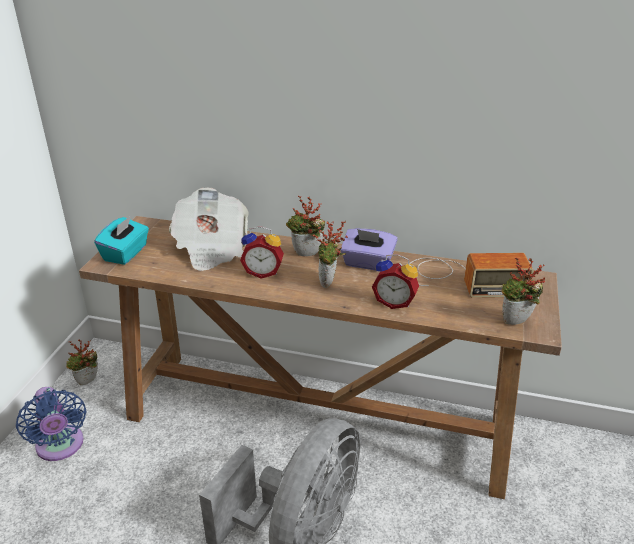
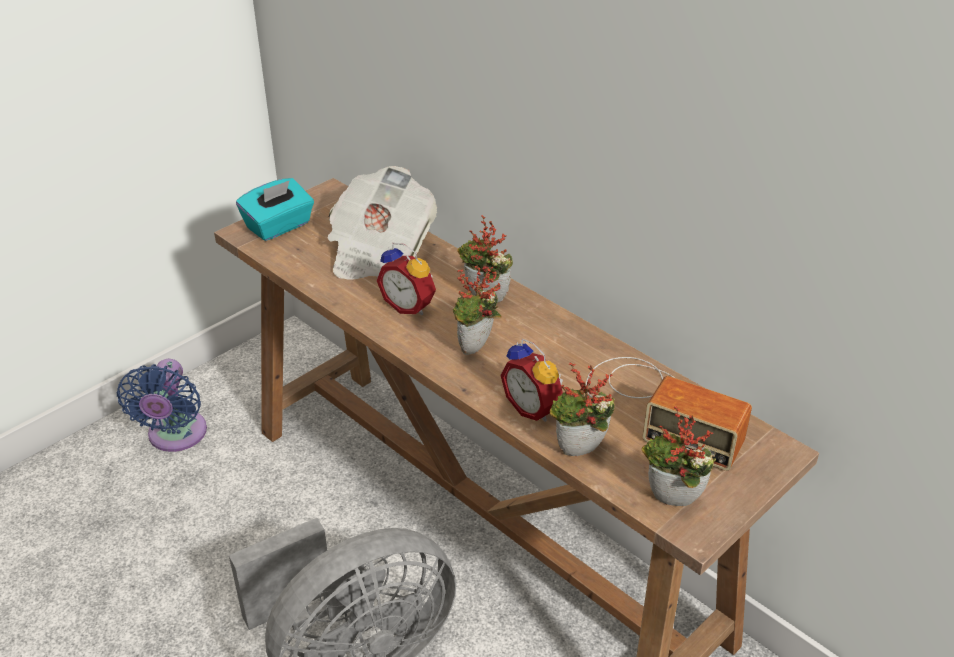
camera: 30 degrees right, 5 degrees up
potted plant [66,340,98,385] -> potted plant moved to [550,363,615,456]
purple tissue box [340,228,398,271] -> none

